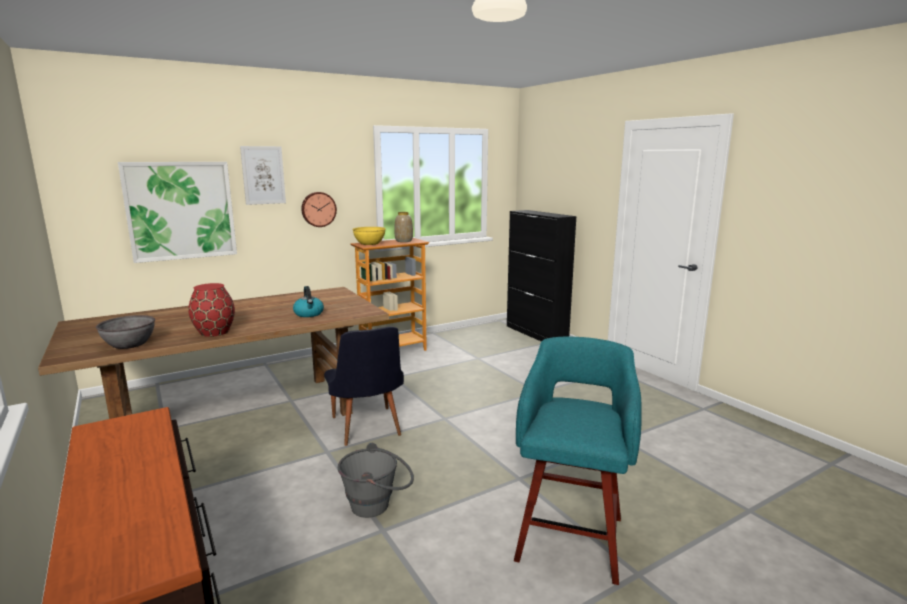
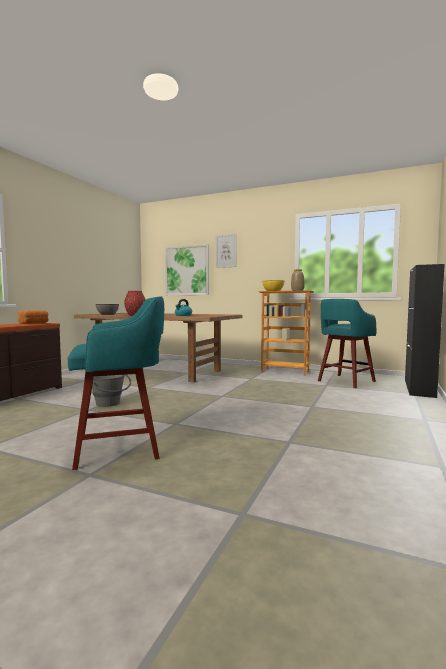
camera: 55 degrees right, 10 degrees down
wall clock [301,192,337,227] -> none
black chair [324,327,404,446] -> none
none -> bread [18,310,48,324]
none -> turquoise stool [318,299,377,388]

